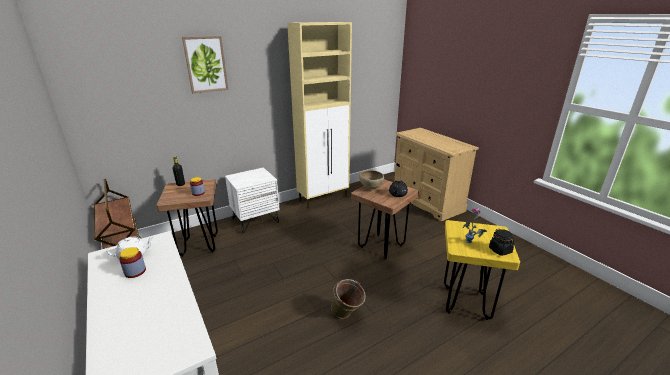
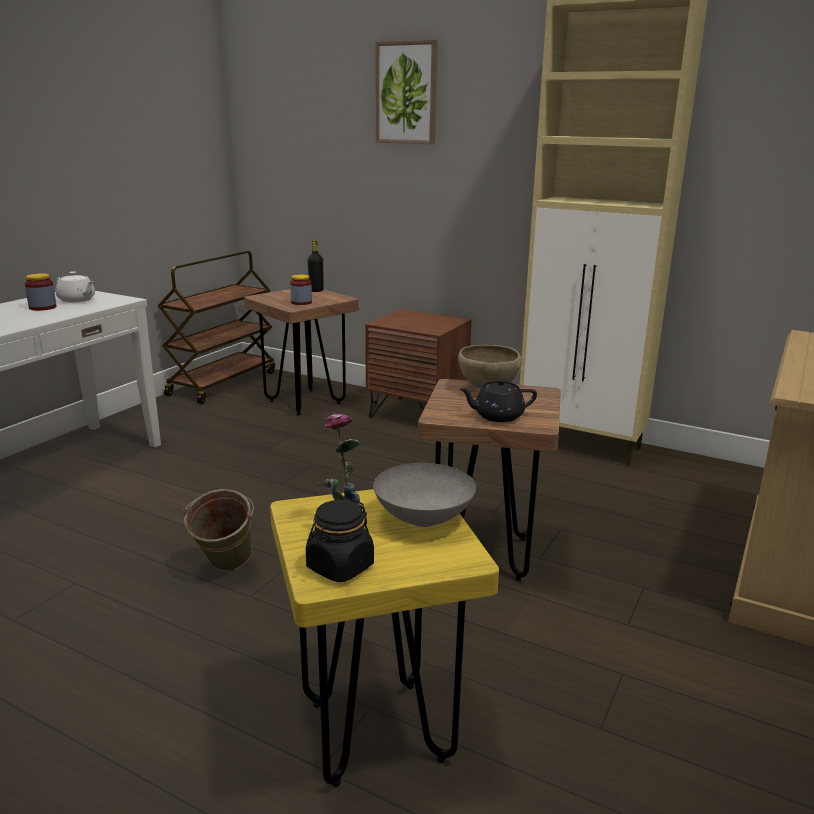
camera: 60 degrees right, 5 degrees down
white nightstand [225,167,280,233] -> brown nightstand [365,309,471,418]
none -> grey bowl [373,463,476,527]

